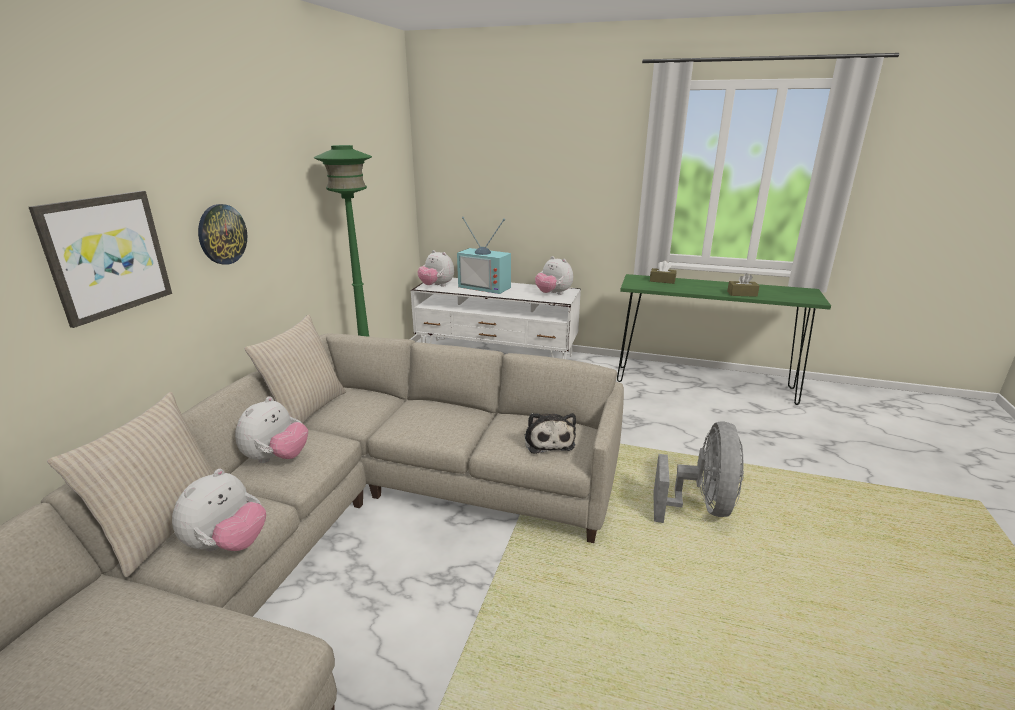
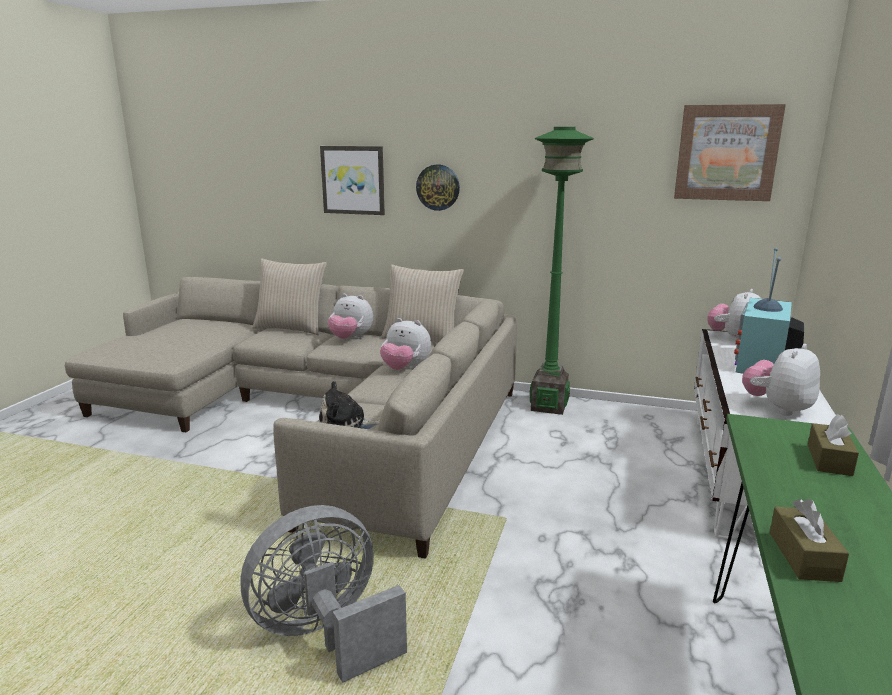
camera: 90 degrees right, 5 degrees down
plush toy [172,469,266,551] -> plush toy moved to [380,318,431,370]
grey fan [653,422,744,523] -> grey fan turned 135 degrees clockwise [241,505,407,683]
none -> picture [674,104,786,201]

